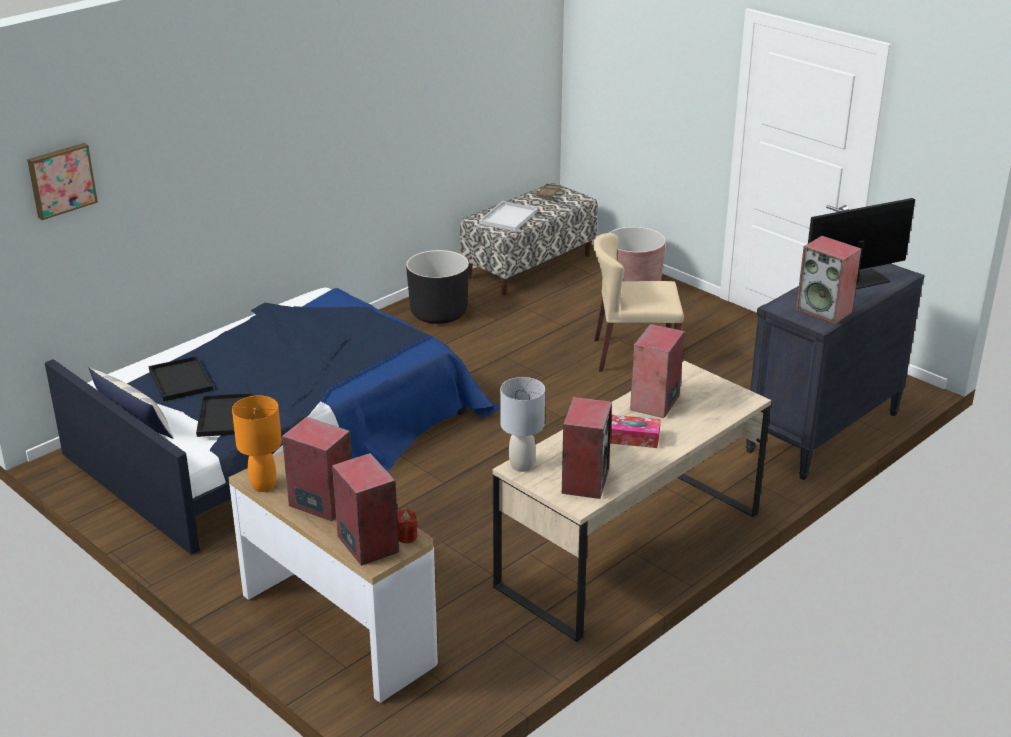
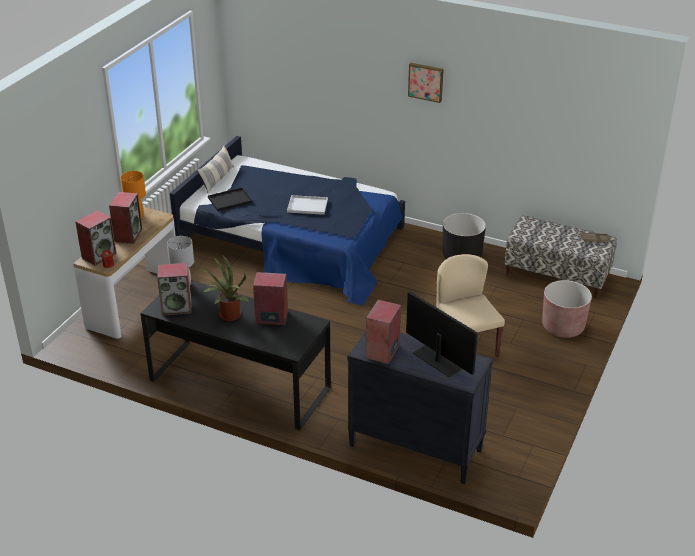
camera: 70 degrees right, 5 degrees up
picture [27,143,98,220] -> picture moved to [408,63,444,103]
black tray [148,356,213,401] -> none
white tray [479,201,538,231] -> white tray moved to [287,195,328,215]
beige desk [493,361,771,642] -> black desk [140,281,331,430]
tissue box [610,415,661,448] -> potted plant [203,256,249,321]

